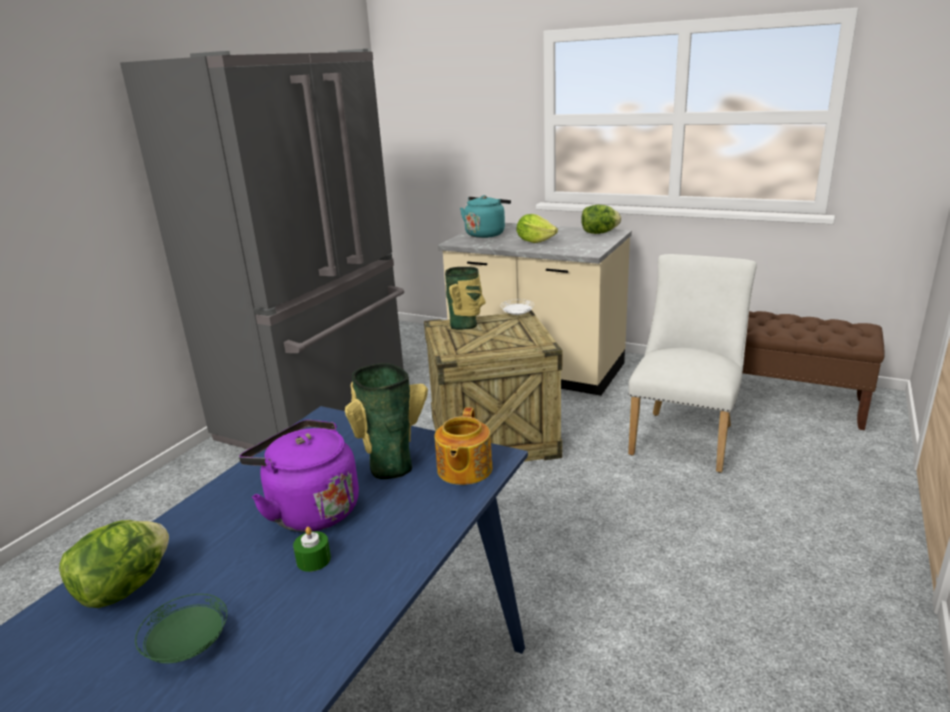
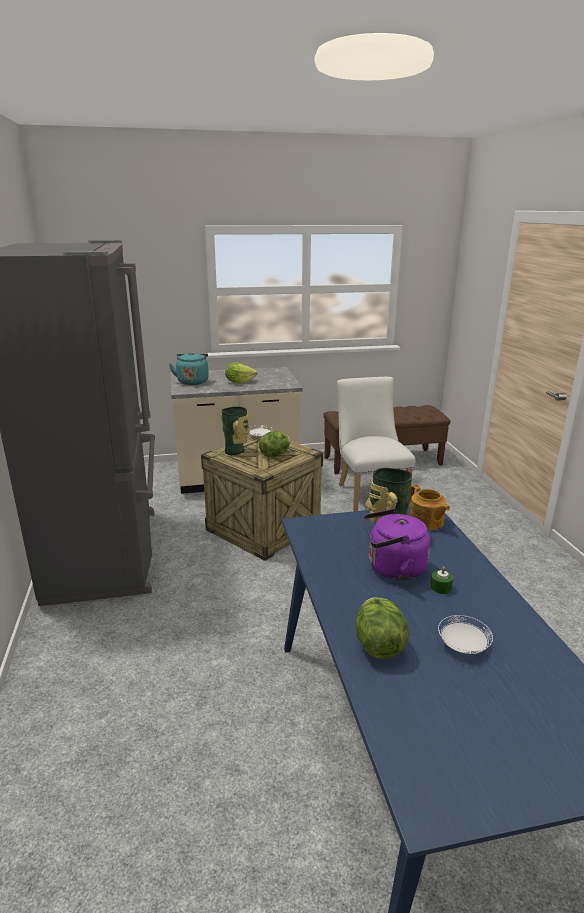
camera: 40 degrees left, 0 degrees up
green plate [135,594,227,663] -> white plate [438,615,493,654]
lettuce [581,205,621,234] -> lettuce moved to [259,431,291,457]

